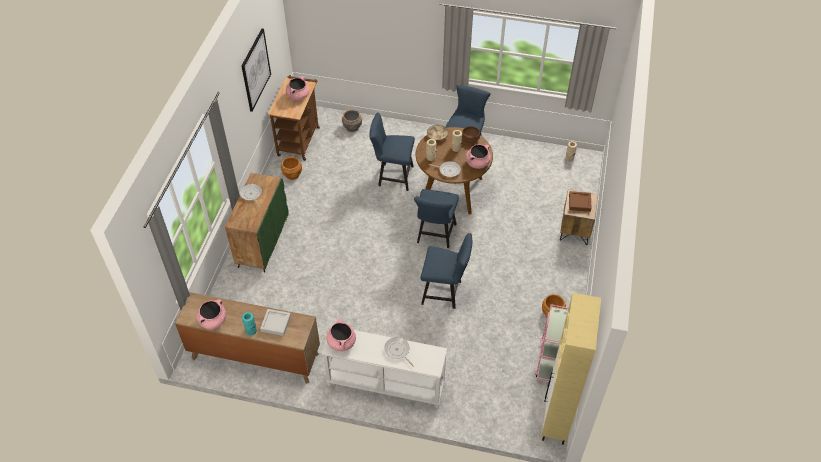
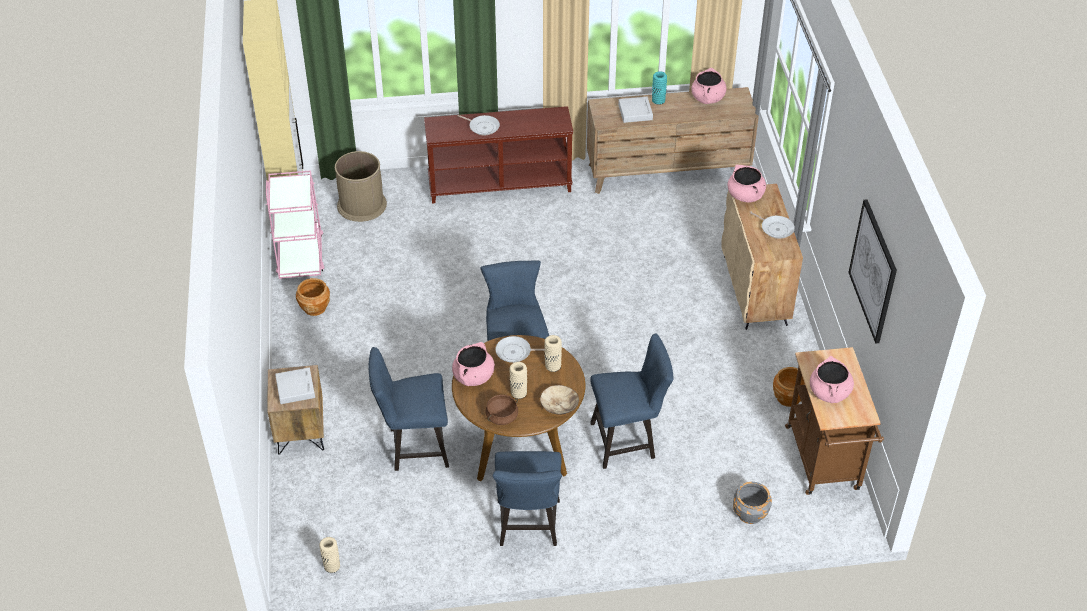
camera: 160 degrees right, 5 degrees down
green cabinet [225,173,288,273] -> beige cabinet [721,184,803,330]
white console table [322,326,447,409] -> brown console table [424,106,573,204]
pink cooking pot [326,318,356,351] -> pink cooking pot moved to [728,165,766,202]
blue chair [421,233,472,309] -> blue chair moved to [369,347,449,471]
brown tray [569,191,592,212] -> grey tray [275,368,315,404]
none -> brown trash can [335,151,387,222]

